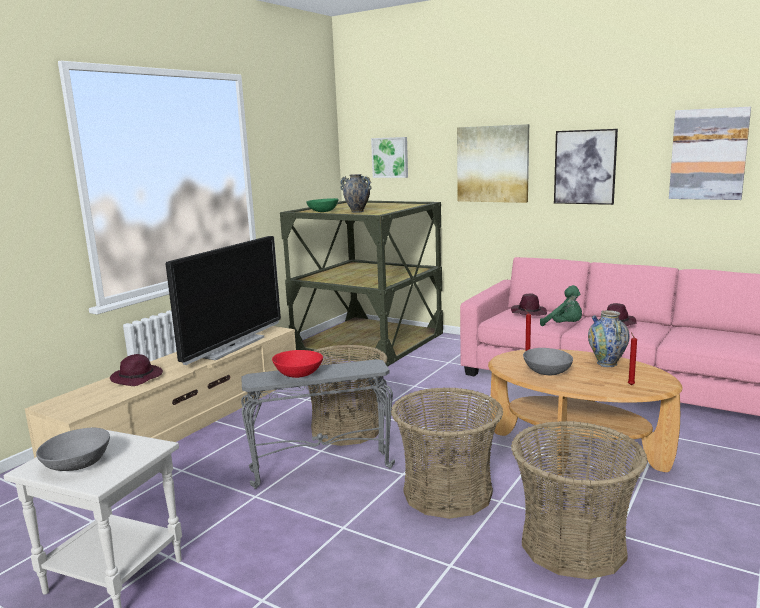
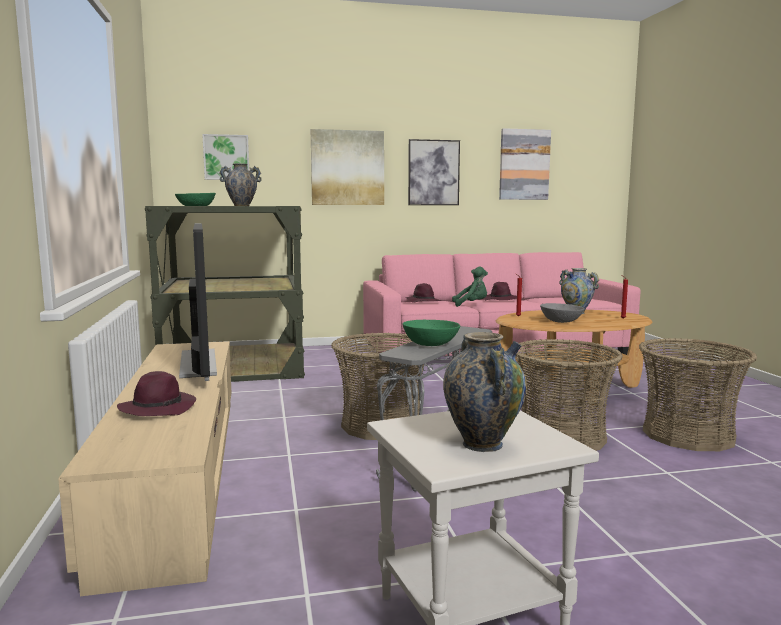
camera: 45 degrees left, 5 degrees down
grey bowl [36,428,110,471] -> vase [443,332,527,452]
red bowl [272,350,323,378] -> green bowl [402,320,460,346]

